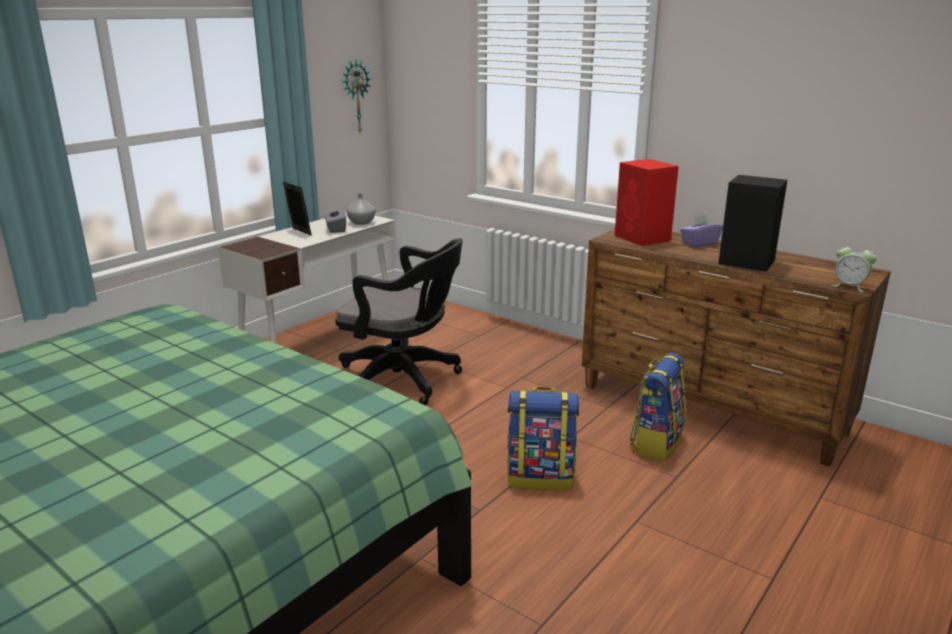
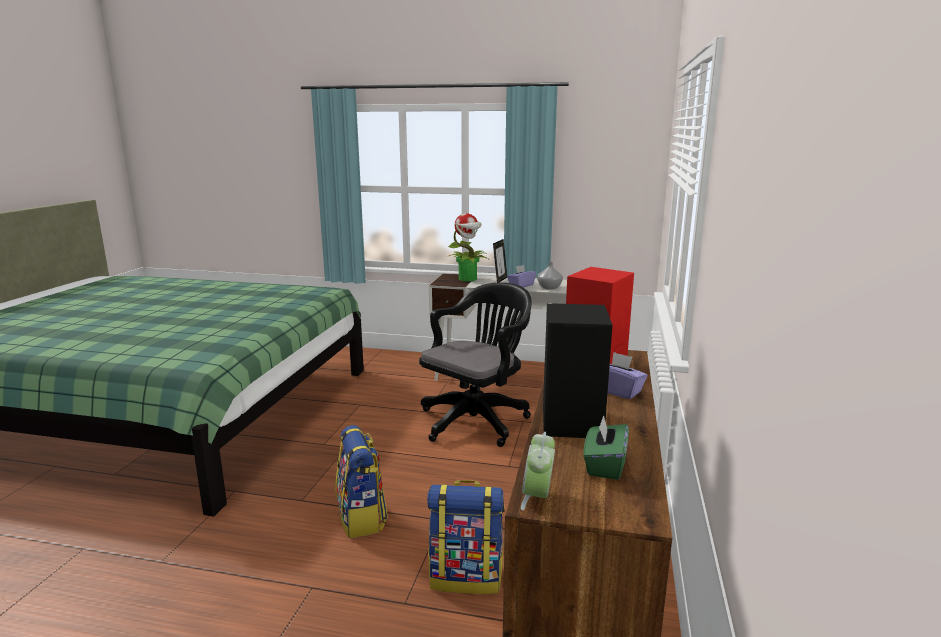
camera: 65 degrees right, 5 degrees down
grey tissue box [324,206,346,233] -> purple tissue box [507,265,536,287]
black office chair [335,239,463,405] -> black office chair turned 135 degrees counterclockwise [419,282,532,447]
wall clock [342,60,371,132] -> none
none -> potted plant [448,213,488,281]
none -> green tissue box [584,415,629,480]

